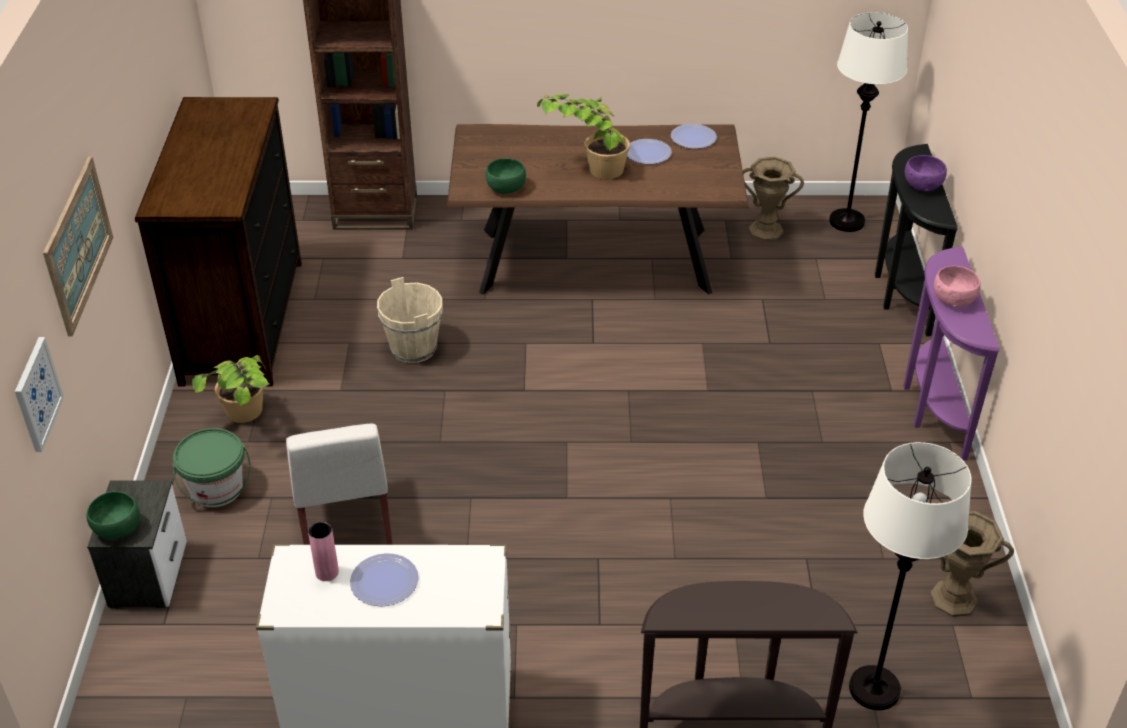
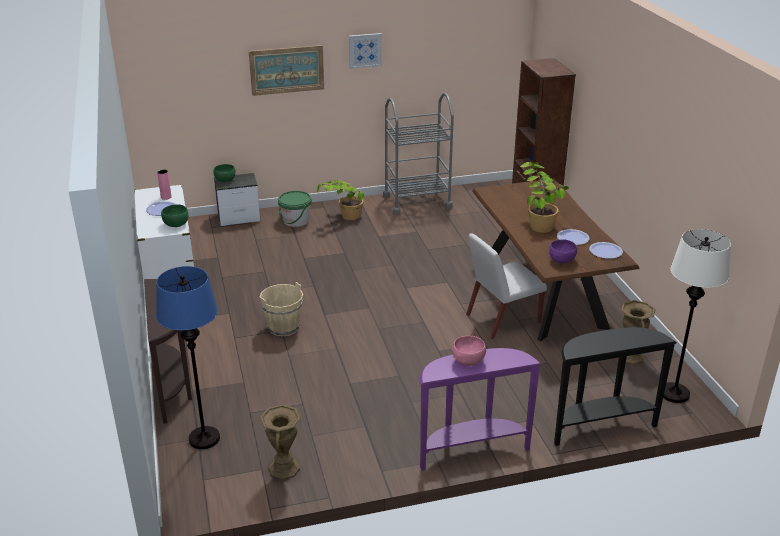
camera: 75 degrees right, 10 degrees down
picture [15,337,64,452] -> picture moved to [349,33,382,69]
dresser [135,97,302,387] -> grey cart [383,93,454,215]
white chair [286,424,393,545] -> white chair moved to [466,233,547,339]
beige bucket [377,277,443,363] -> beige bucket moved to [259,282,303,336]
green bowl [486,158,526,194] -> green bowl moved to [161,204,189,227]
white floor lamp [849,442,972,710] -> blue floor lamp [156,266,220,449]
purple bowl [905,155,947,191] -> purple bowl moved to [549,240,577,264]

